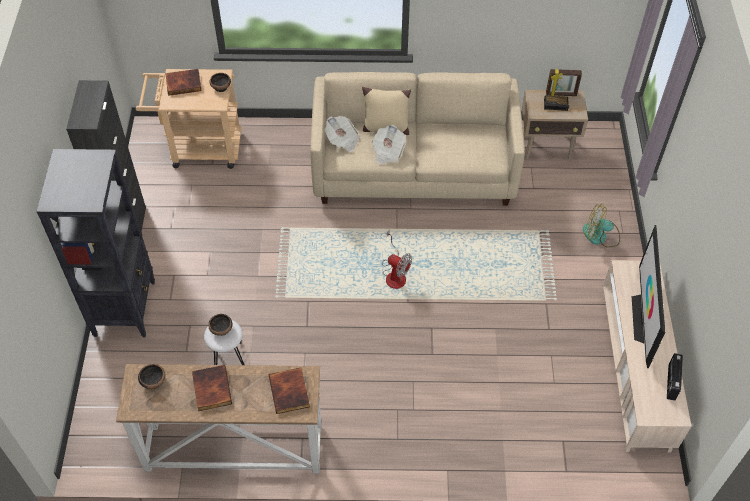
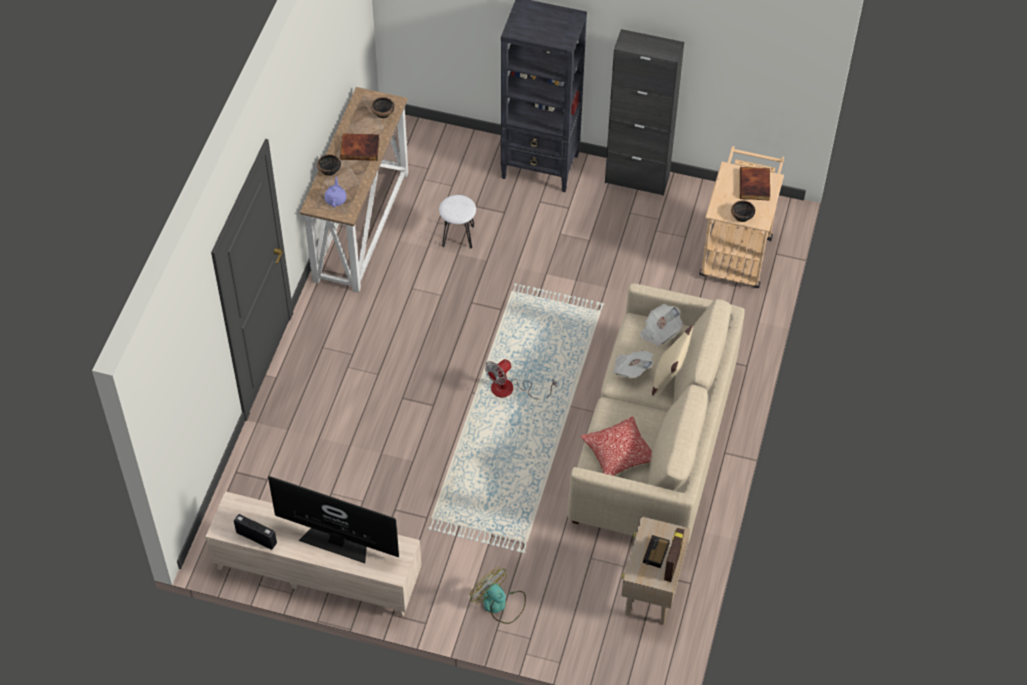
camera: 105 degrees right, 0 degrees up
bowl [208,314,232,336] -> bowl moved to [317,154,341,176]
book [269,368,310,414] -> purple teapot [325,177,347,208]
fan [583,204,620,247] -> fan turned 75 degrees counterclockwise [470,567,526,624]
none -> pillow [581,416,652,476]

